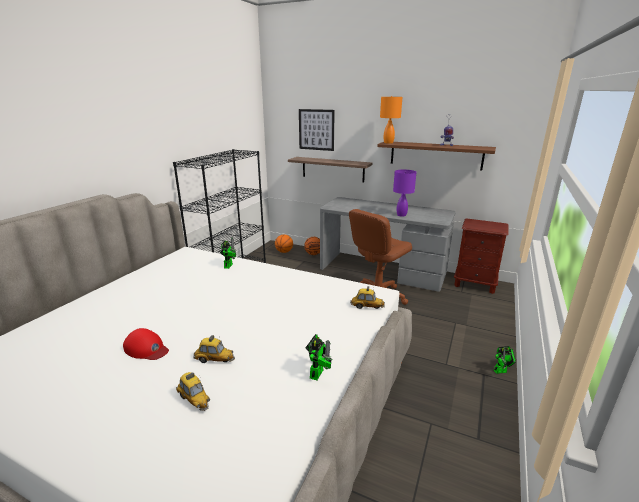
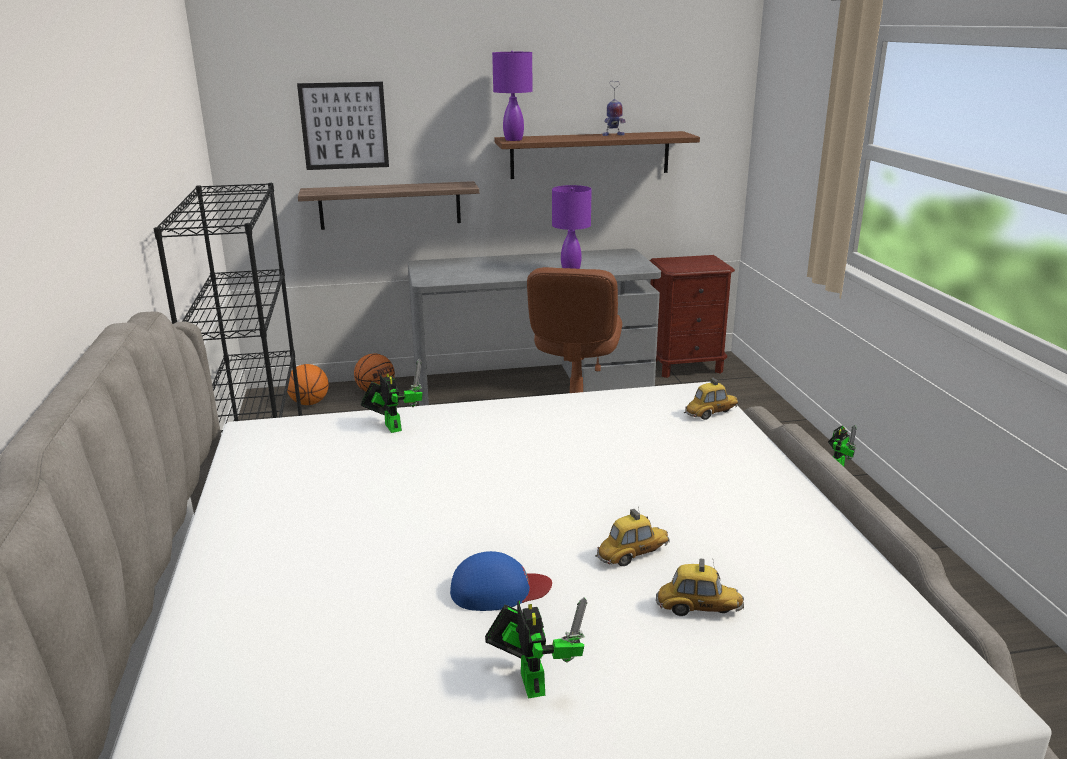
camera: 35 degrees left, 0 degrees up
red cap [123,328,169,360] -> blue cap [450,551,552,611]
toy robot [305,334,333,380] -> toy robot moved to [485,597,588,698]
orange table lamp [380,96,402,144] -> purple table lamp [492,51,533,141]

